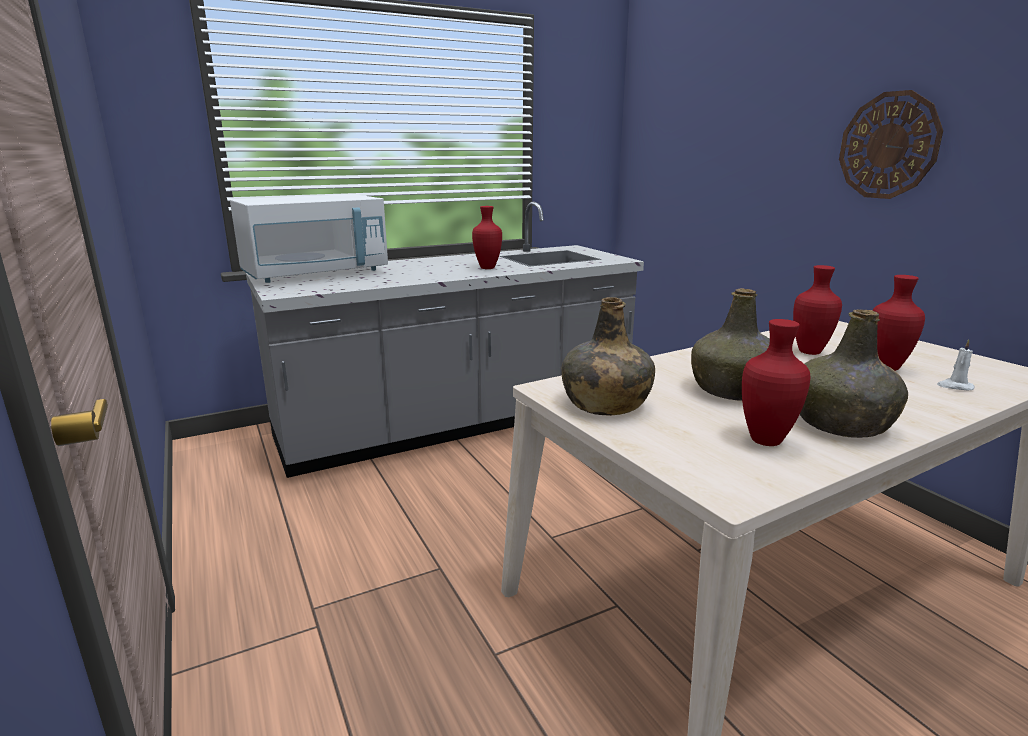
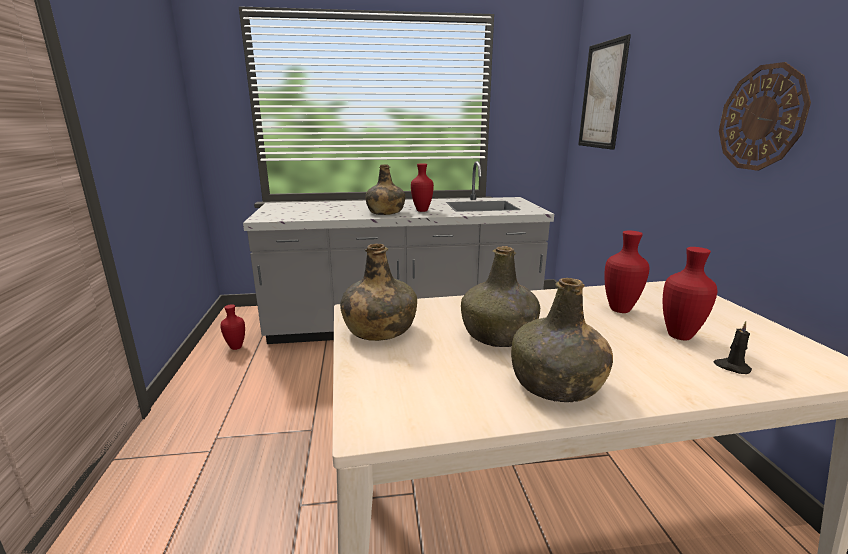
camera: 20 degrees right, 0 degrees up
white microwave [230,194,388,283] -> none
red vase [742,319,811,446] -> red vase moved to [220,305,245,350]
white candle [937,339,975,390] -> black candle [713,321,752,374]
none -> green bottle [365,164,405,215]
none -> picture [578,34,631,150]

